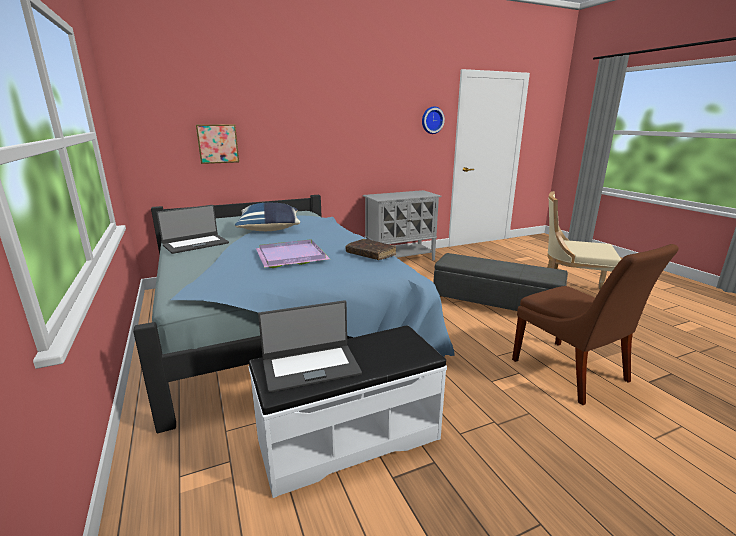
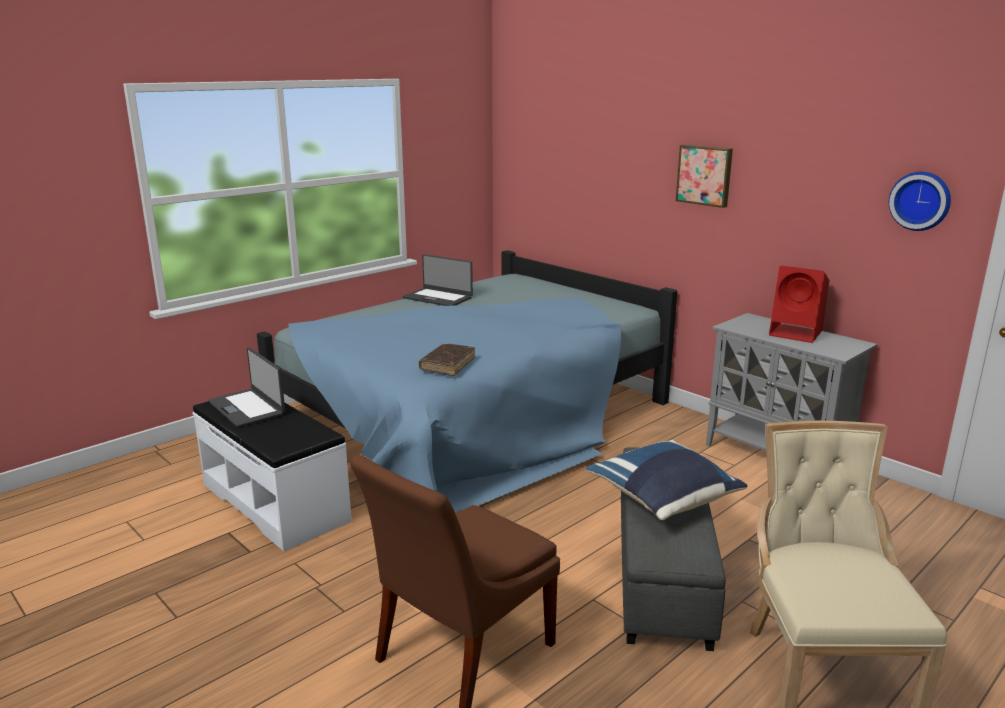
camera: 70 degrees right, 0 degrees up
picture [196,124,239,164] -> picture moved to [676,145,733,208]
blue pillow [235,203,300,231] -> blue pillow moved to [586,440,747,520]
purple tray [256,239,330,268] -> none
none -> red speaker [769,266,829,343]

